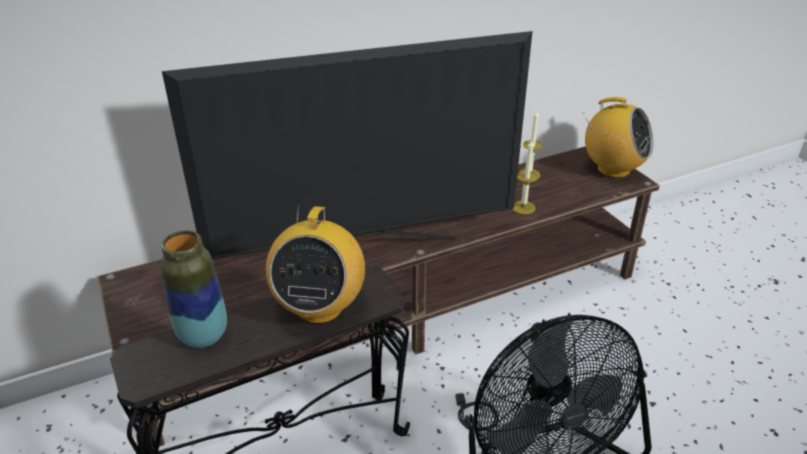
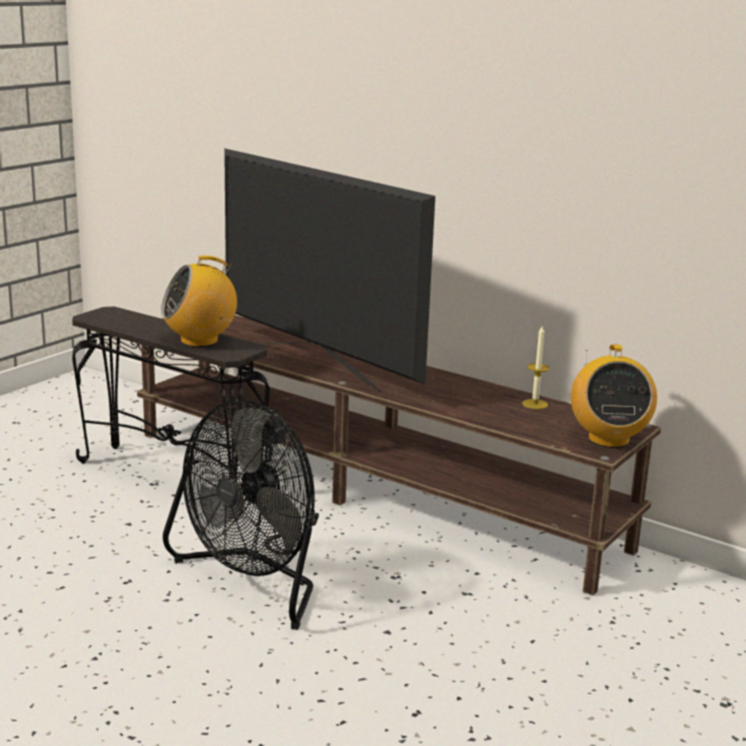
camera: 60 degrees right, 15 degrees down
vase [160,230,227,348] -> none
candle [513,139,538,214] -> none

